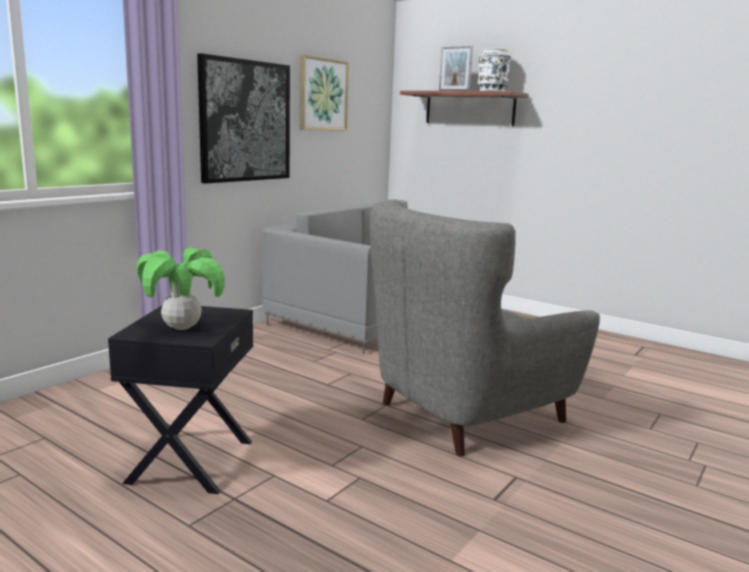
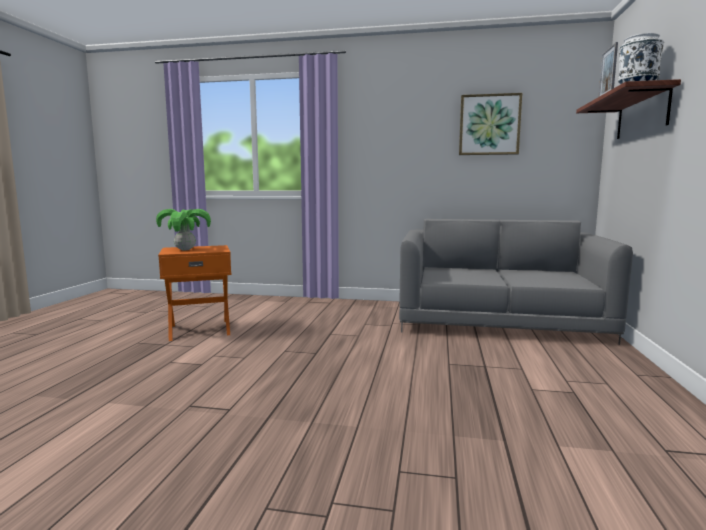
camera: 65 degrees right, 5 degrees down
black side table [108,306,253,494] -> orange side table [158,245,231,341]
picture [197,53,290,184] -> none
grey armchair [370,200,600,456] -> none

